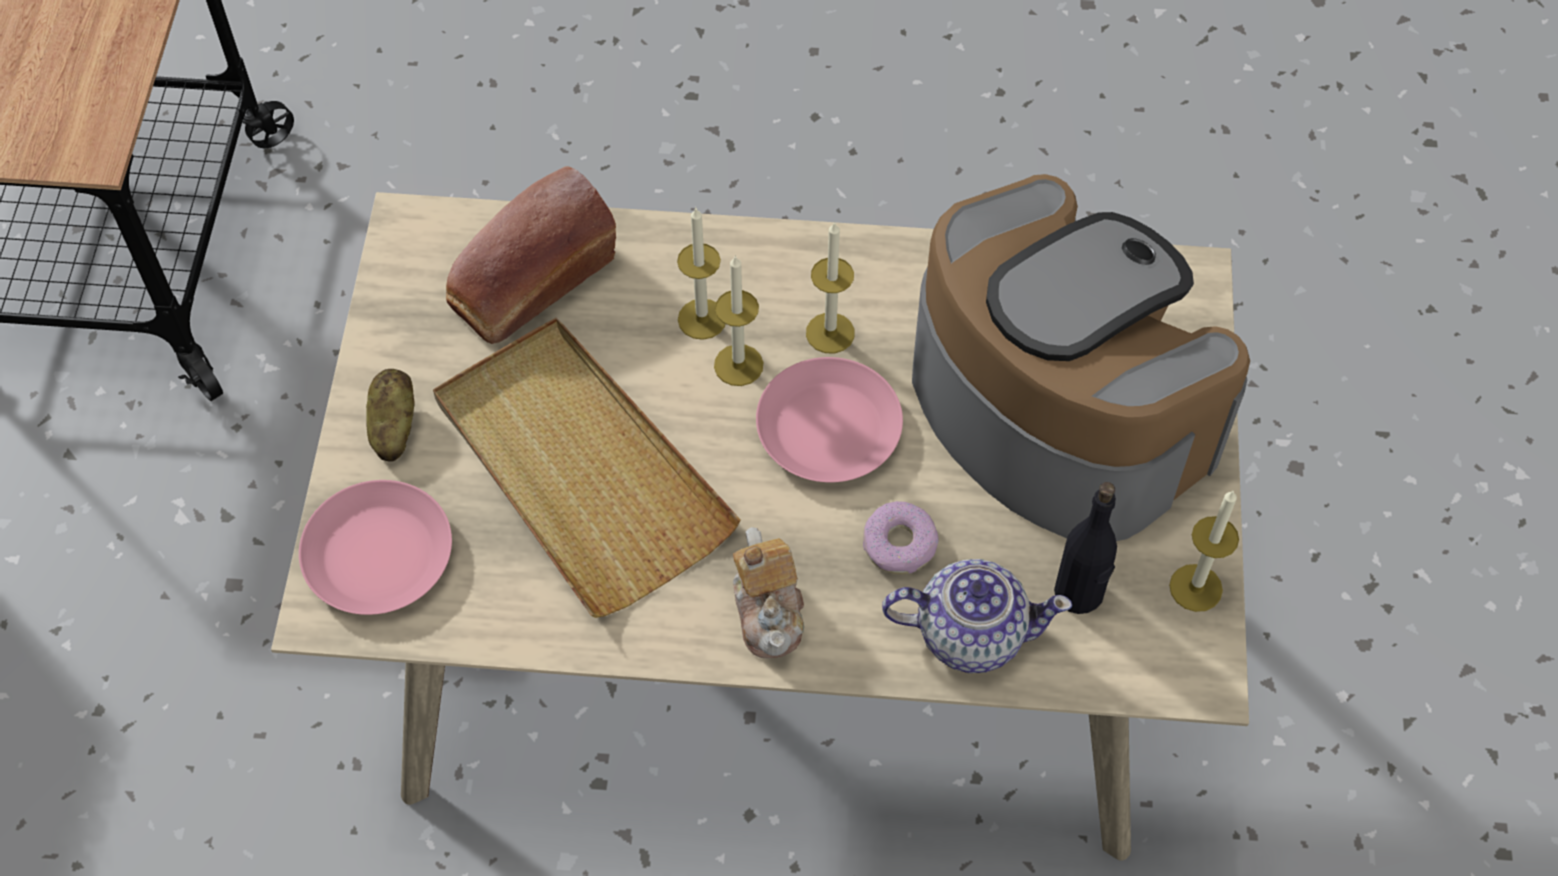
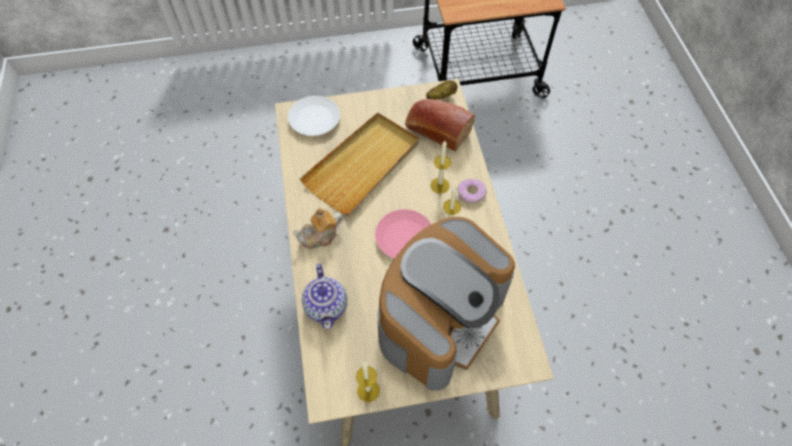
camera: 75 degrees right, 0 degrees up
pink plate [299,480,452,615] -> white plate [288,96,340,136]
potato [366,369,414,462] -> potato moved to [426,80,457,100]
candle [714,255,763,386] -> none
donut [863,501,939,574] -> donut moved to [457,178,487,204]
black bottle [1054,482,1117,614] -> none

